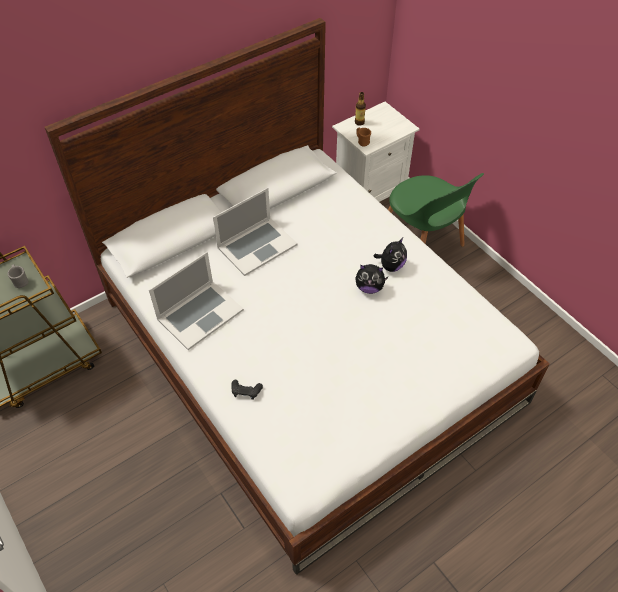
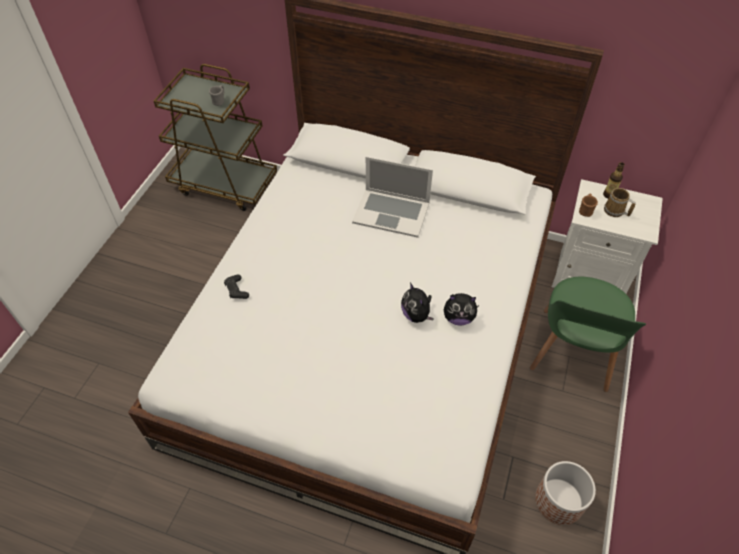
camera: 55 degrees right, 0 degrees up
laptop [149,252,244,350] -> none
none -> planter [535,461,596,525]
none -> mug [604,188,636,217]

